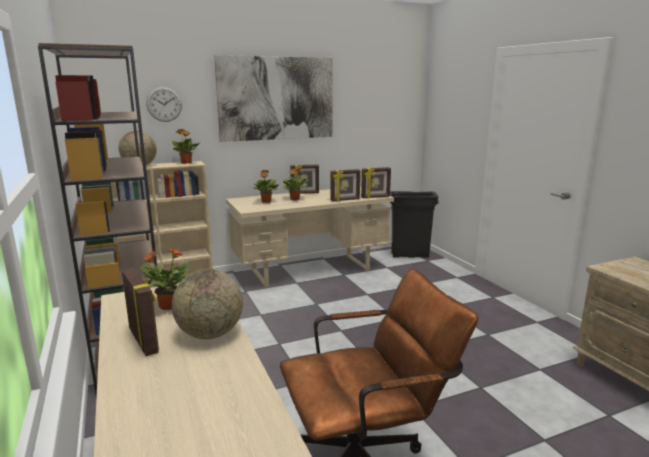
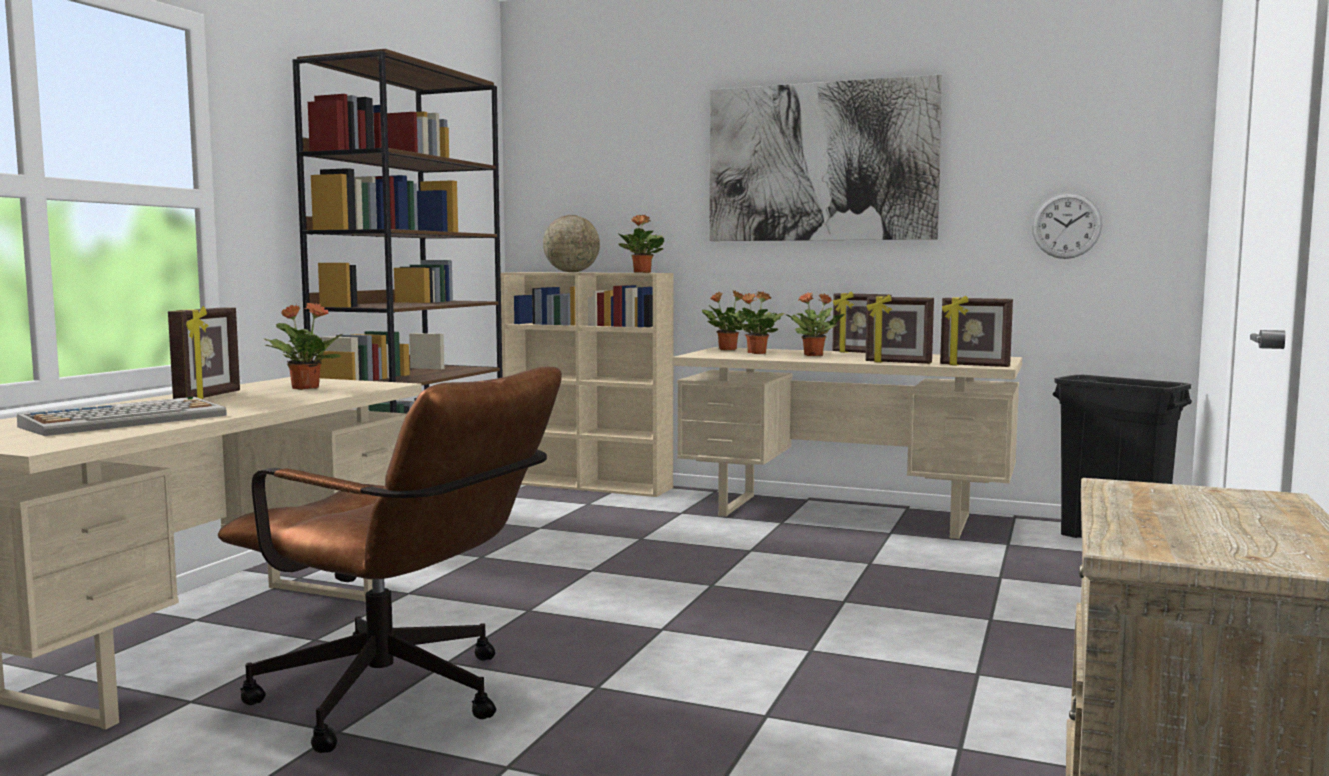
camera: 45 degrees right, 10 degrees down
wall clock [146,87,182,122] -> wall clock moved to [1032,192,1102,259]
globe [172,269,243,339] -> none
none -> keyboard [17,397,227,436]
none -> potted plant [702,290,746,350]

